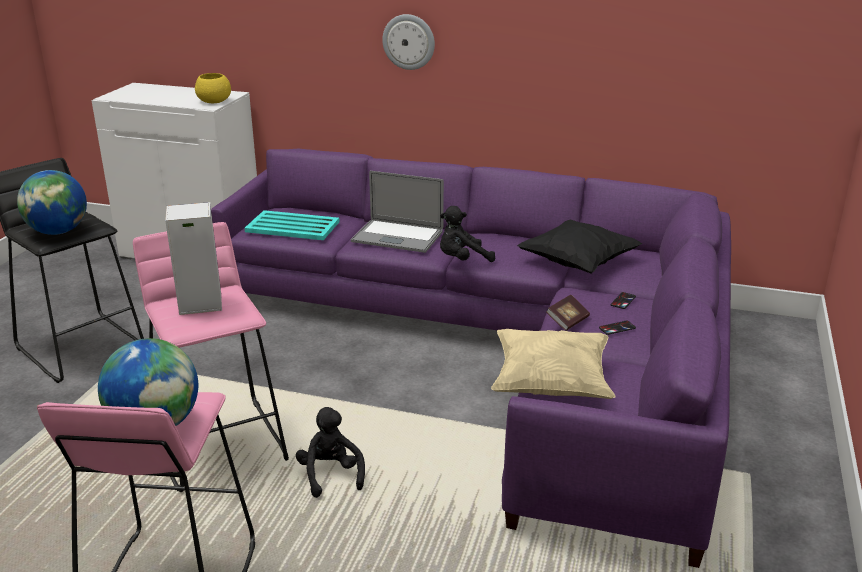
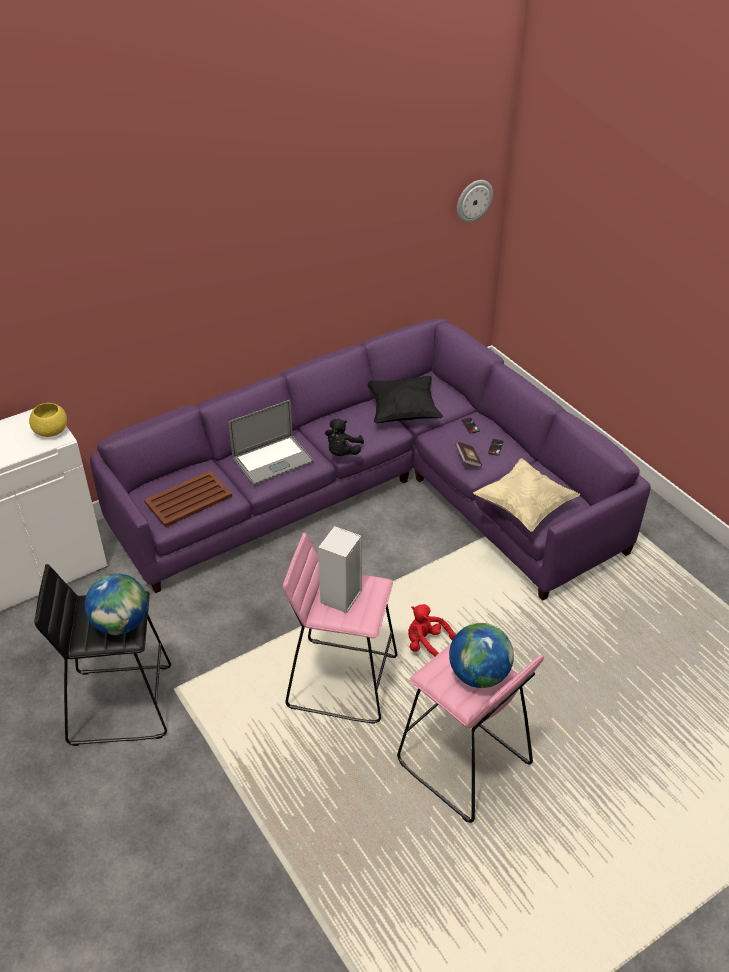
camera: 50 degrees left, 15 degrees up
turquoise tray [245,210,340,240] -> brown tray [144,470,232,527]
black plush toy [296,407,365,498] -> red plush toy [408,604,456,656]
wall clock [382,14,435,70] -> wall clock moved to [457,180,493,223]

